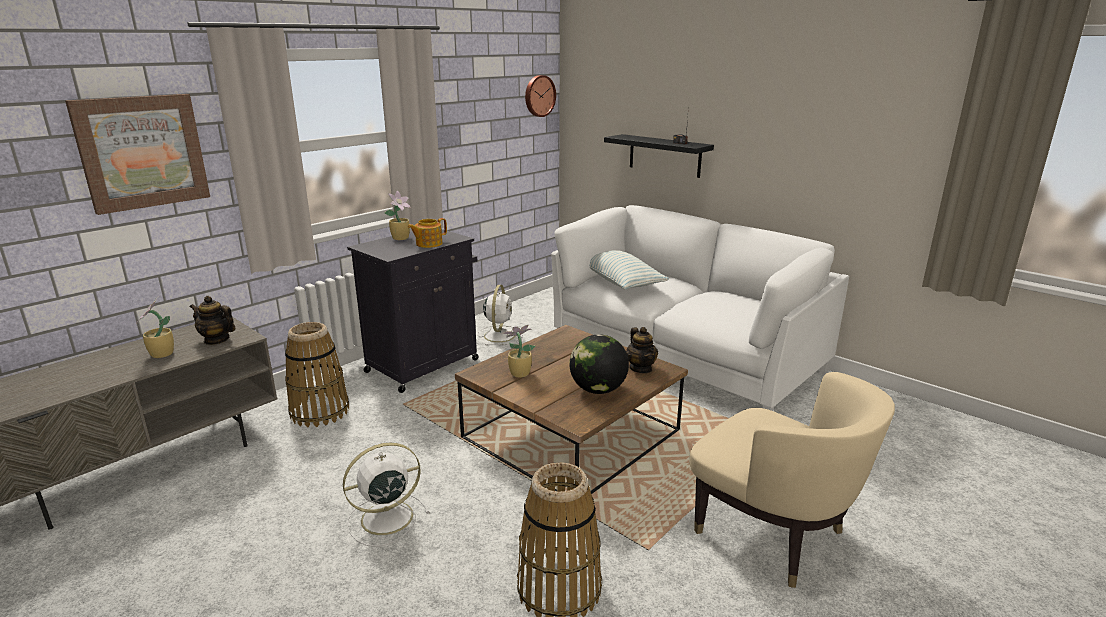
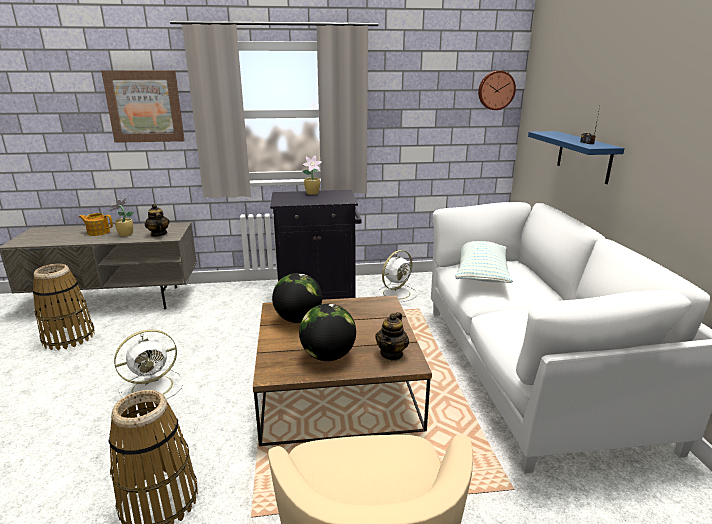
camera: 40 degrees right, 0 degrees up
basket [285,322,349,427] -> basket moved to [33,264,95,350]
white fan [343,443,429,547] -> white fan turned 135 degrees clockwise [114,329,183,405]
teapot [408,218,447,248] -> teapot moved to [79,213,113,236]
potted plant [503,325,535,378] -> globe [272,273,322,323]
black shelf [604,134,714,178] -> blue shelf [528,131,625,184]

